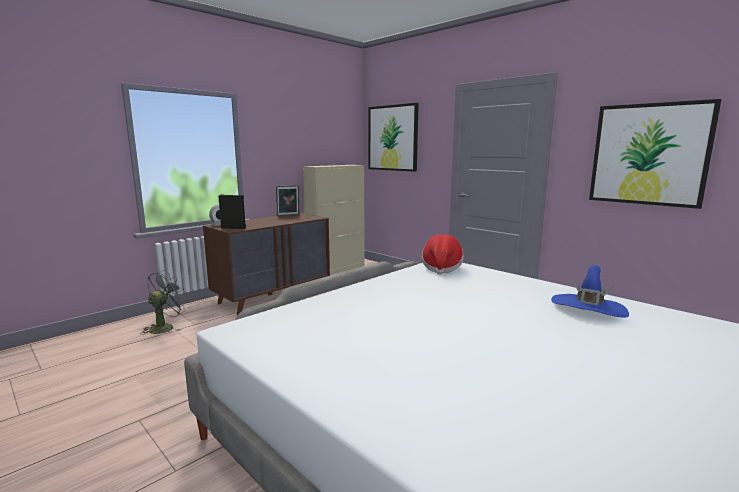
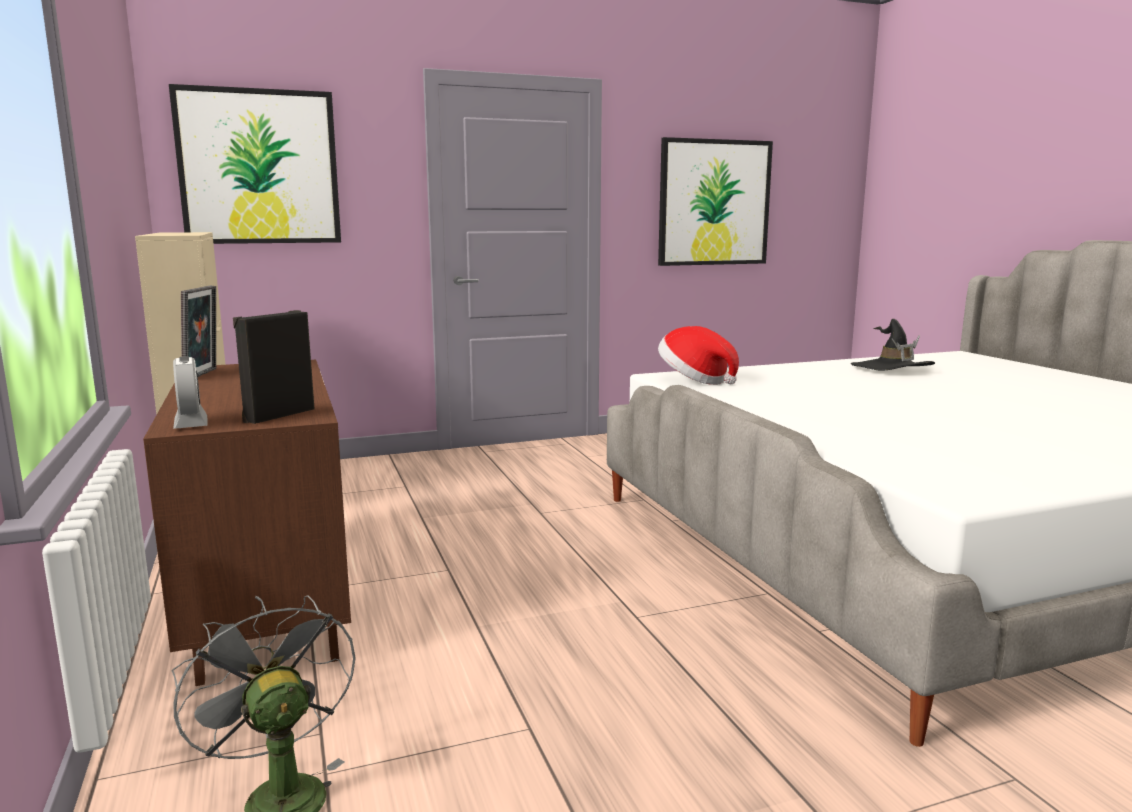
camera: 65 degrees left, 0 degrees up
blue hat [551,265,629,318] -> black hat [851,319,935,370]

